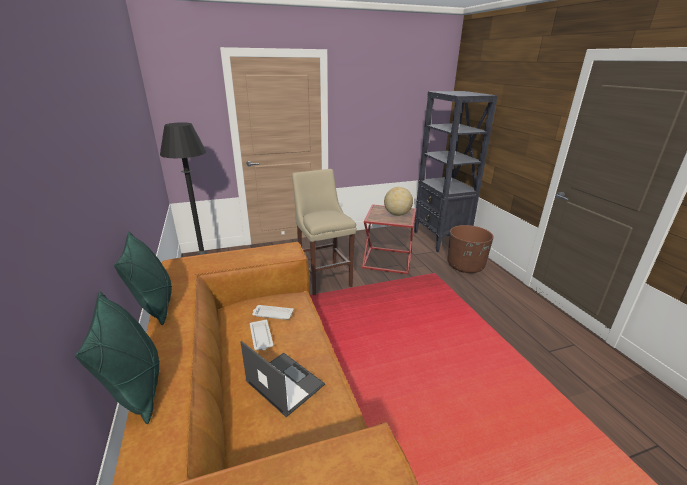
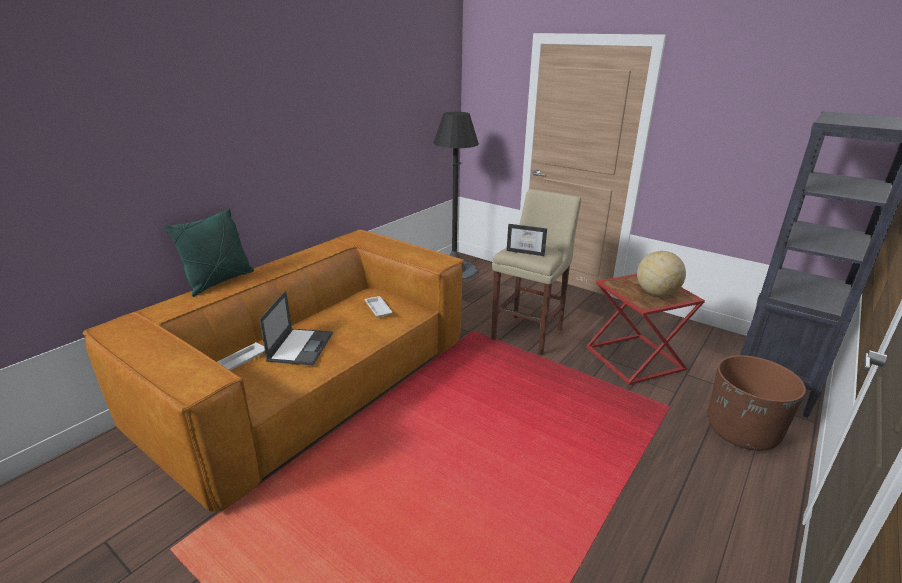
camera: 55 degrees right, 0 degrees up
green pillow [114,232,172,325] -> none
white tray [250,320,273,350] -> white tray moved to [217,342,265,370]
none -> picture frame [507,224,547,256]

